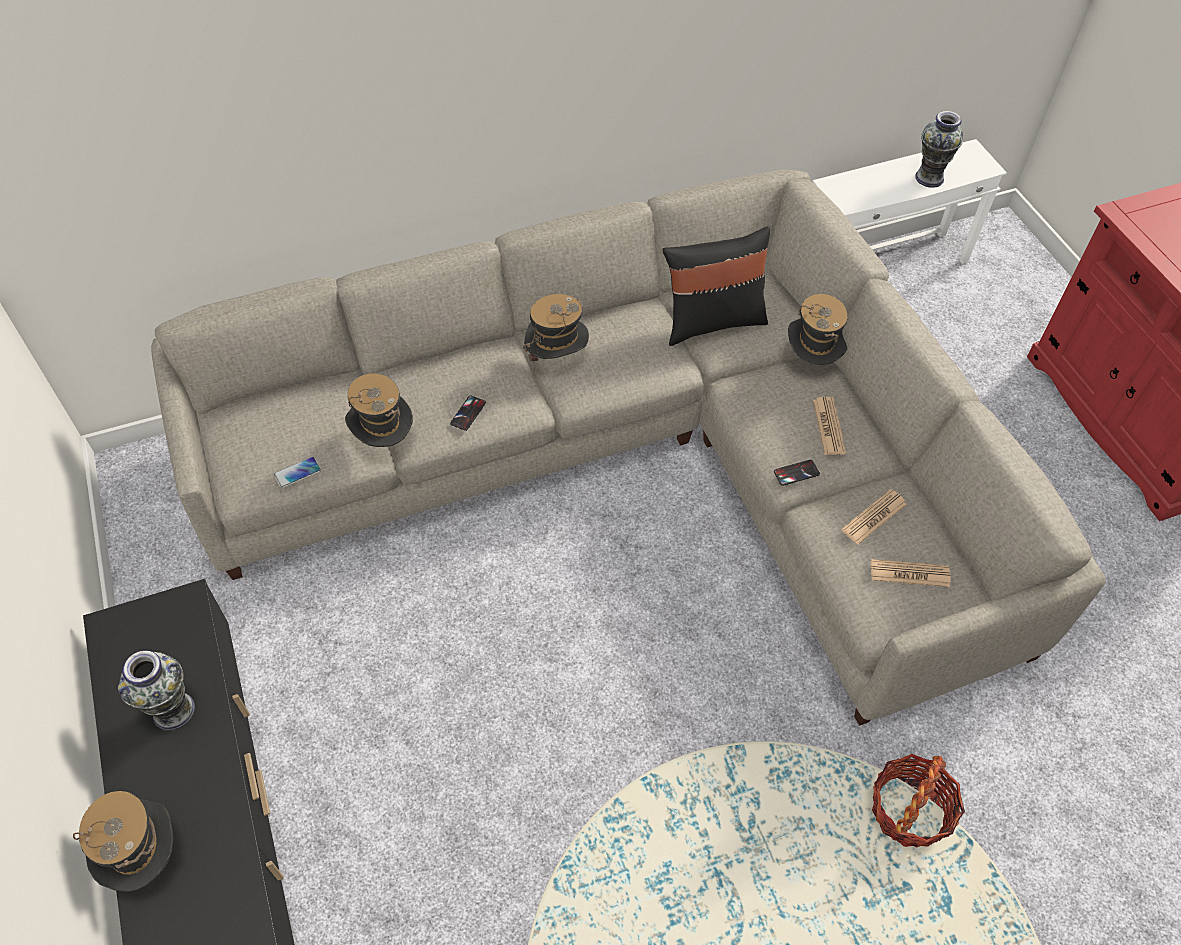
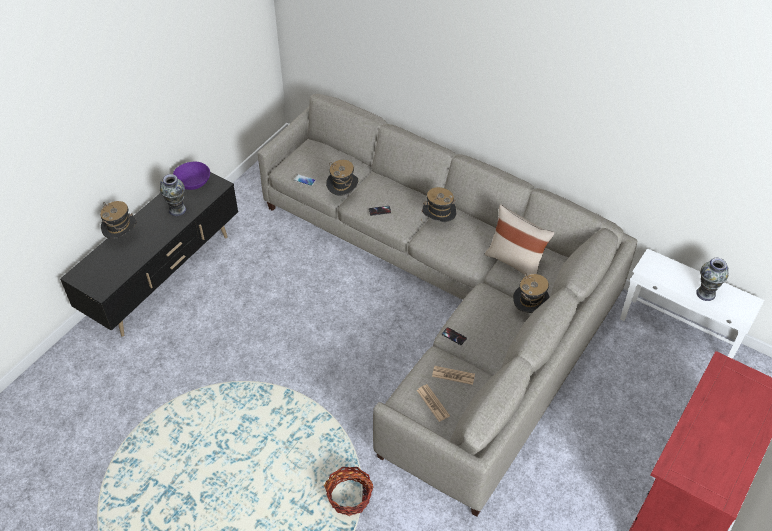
camera: 55 degrees right, 5 degrees down
black pillow [662,227,770,346] -> beige pillow [484,204,555,276]
newspaper [813,397,846,455] -> none
none -> purple bowl [173,162,210,190]

